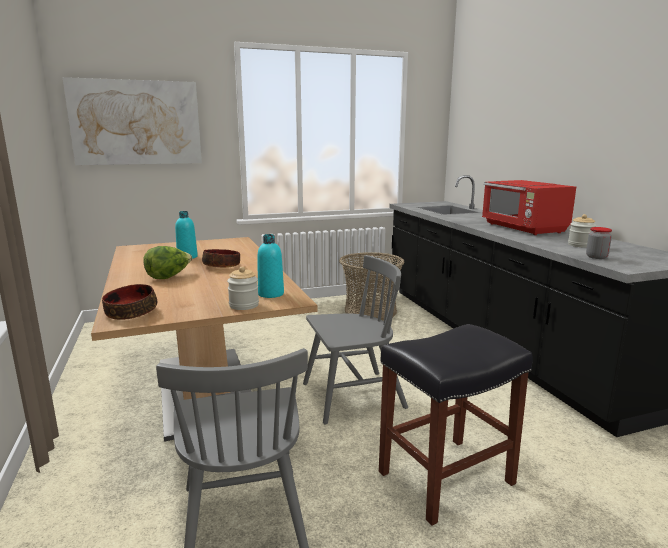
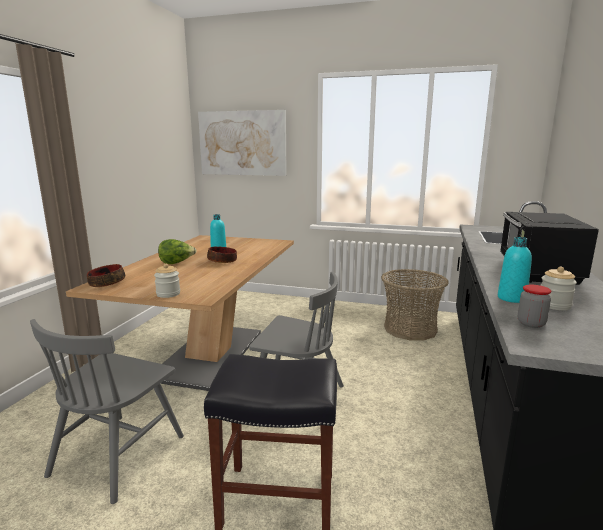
camera: 35 degrees right, 0 degrees up
turquoise bottle [257,234,284,298] -> turquoise bottle moved to [498,237,532,303]
red microwave [482,180,576,235] -> black microwave [500,212,599,285]

